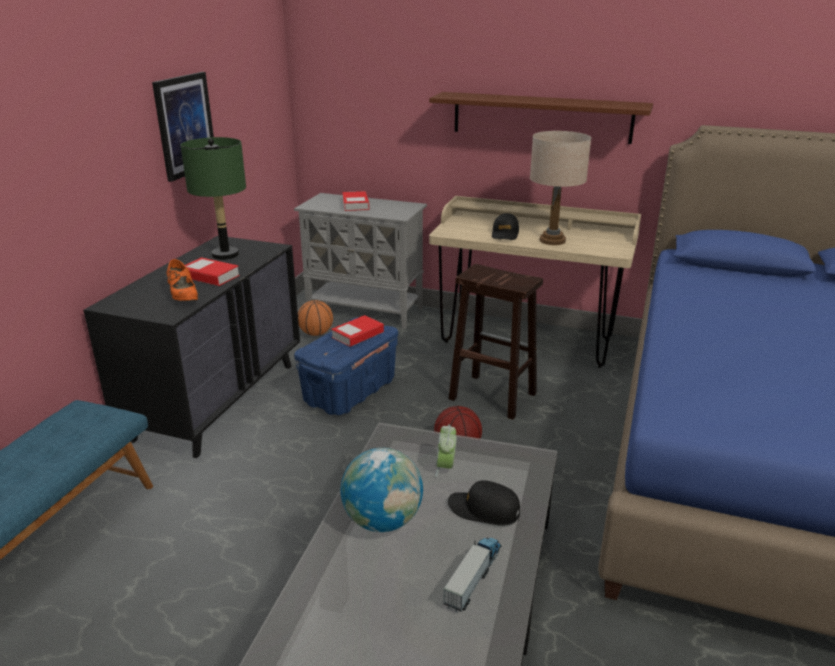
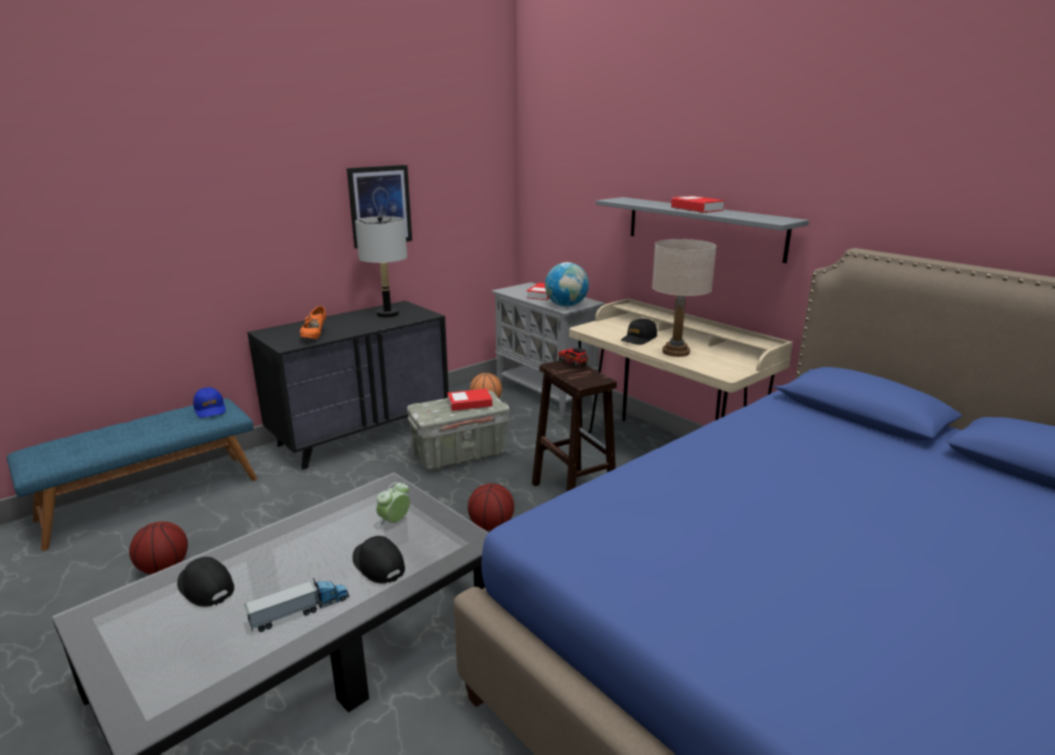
camera: 30 degrees right, 5 degrees down
green table lamp [180,137,246,260] -> grey table lamp [355,216,407,317]
book [185,257,240,286] -> book moved to [671,196,725,213]
blue storage box [294,317,398,415] -> grey storage box [407,391,509,470]
globe [341,448,423,532] -> globe moved to [545,262,589,307]
brown shelf [429,92,653,144] -> grey shelf [596,197,809,263]
none -> basketball [129,521,188,574]
none -> black cap [177,557,234,607]
none -> blue cap [193,387,226,418]
none -> toy truck [558,347,588,369]

